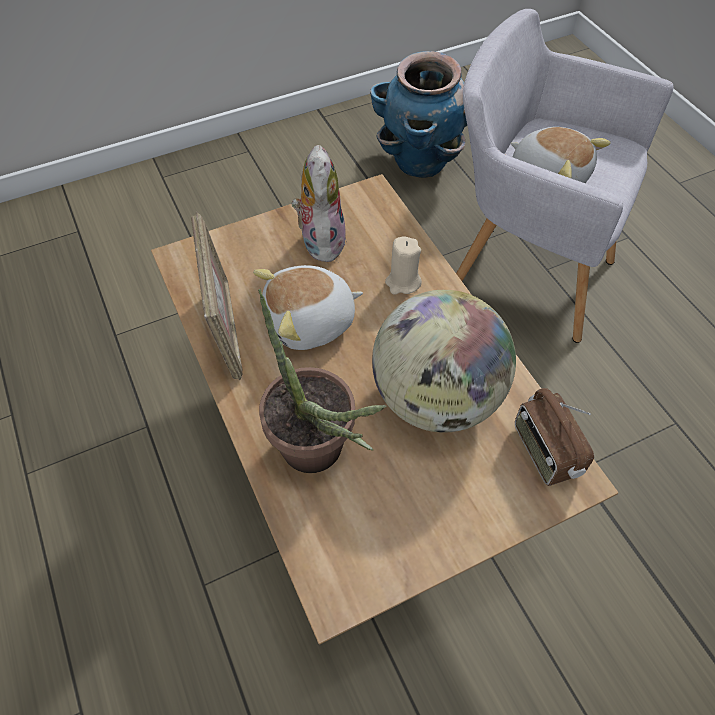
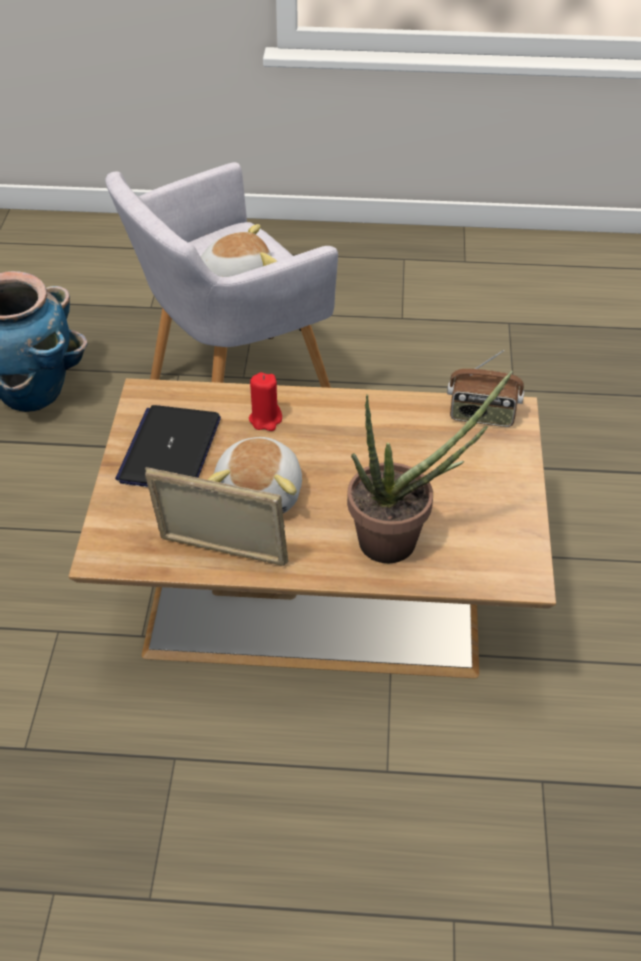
camera: 60 degrees left, 10 degrees down
plush toy [291,145,346,262] -> laptop [115,405,221,487]
globe [372,290,516,432] -> none
beige candle [385,237,422,295] -> red candle [249,372,282,431]

